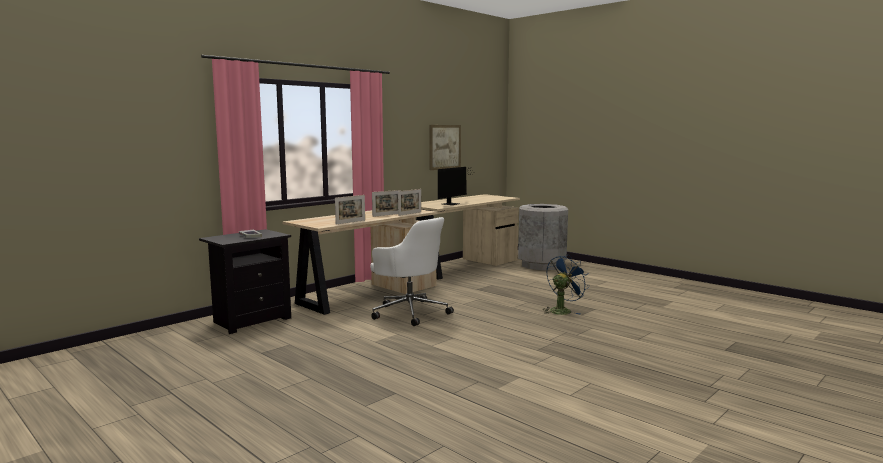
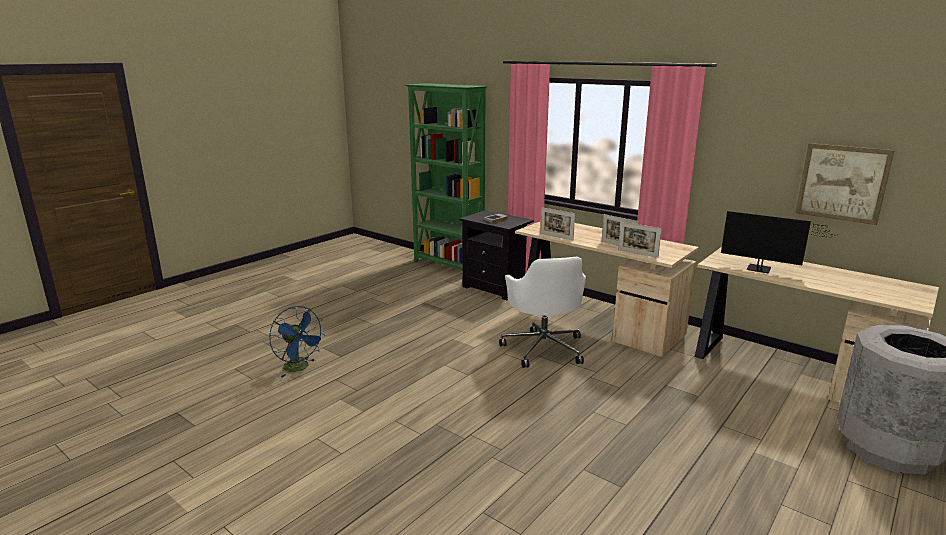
camera: 85 degrees right, 10 degrees up
white office chair [370,217,454,326] -> white office chair turned 45 degrees counterclockwise [499,257,586,368]
blue fan [543,254,590,315] -> blue fan moved to [269,306,326,377]
none -> green bookcase [405,83,488,270]

